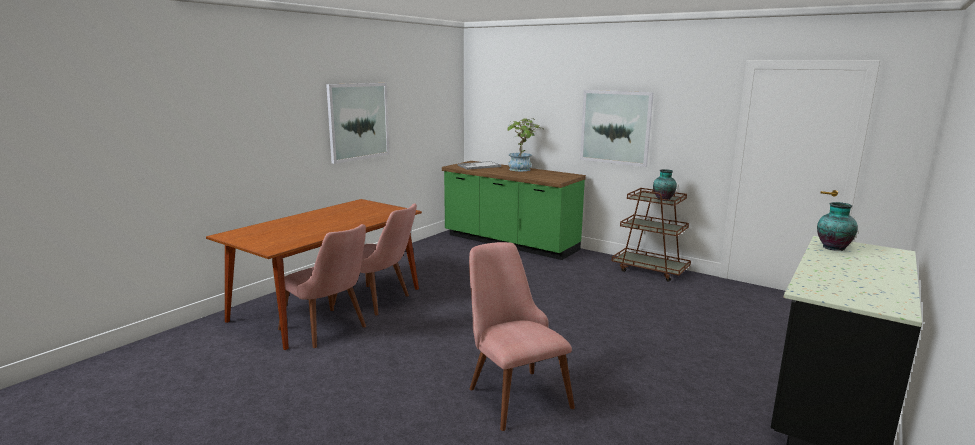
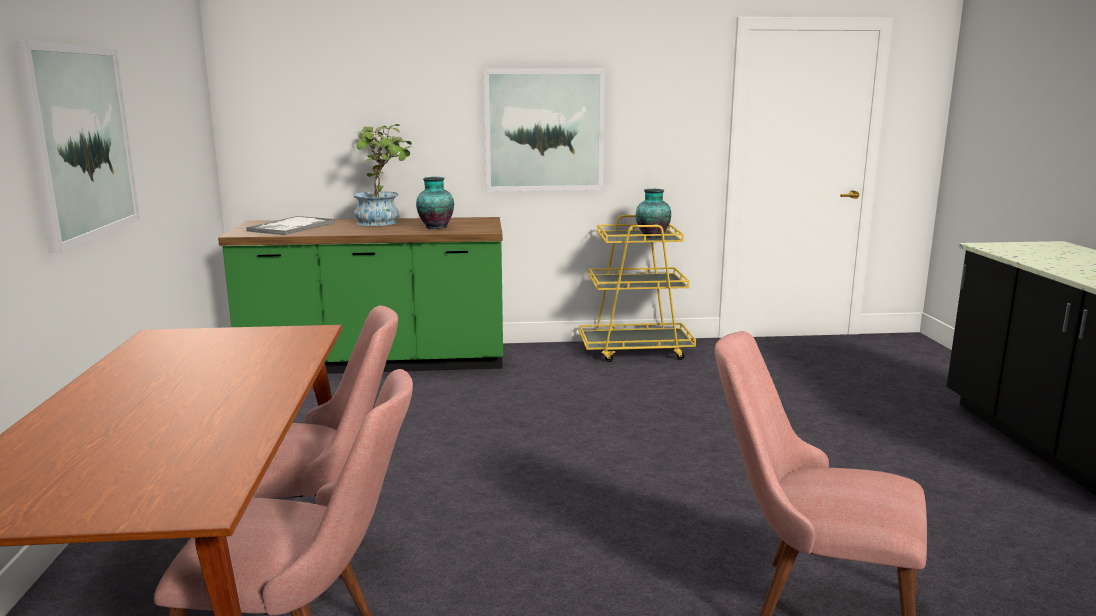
camera: 40 degrees left, 0 degrees up
brown cart [612,188,691,282] -> yellow cart [579,215,696,362]
vase [817,202,858,251] -> vase moved to [416,177,454,229]

